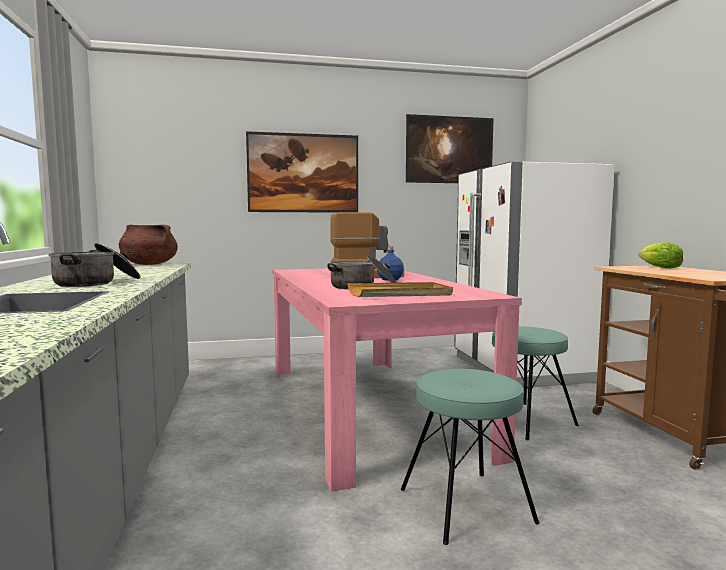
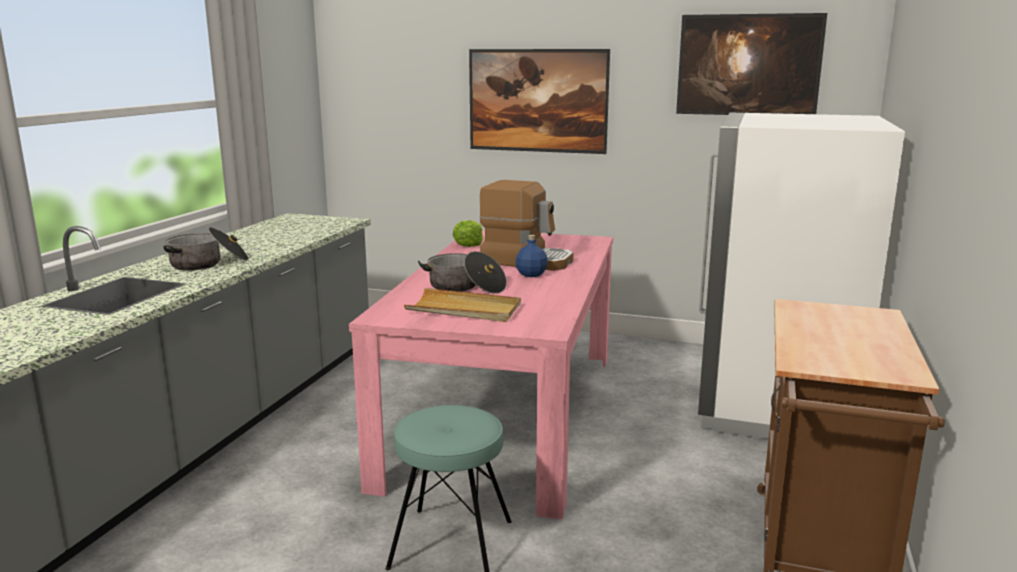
camera: 30 degrees right, 10 degrees up
brown cooking pot [119,224,178,265] -> none
turquoise stool [492,327,579,440] -> none
lettuce [639,242,683,269] -> lettuce moved to [453,220,483,247]

